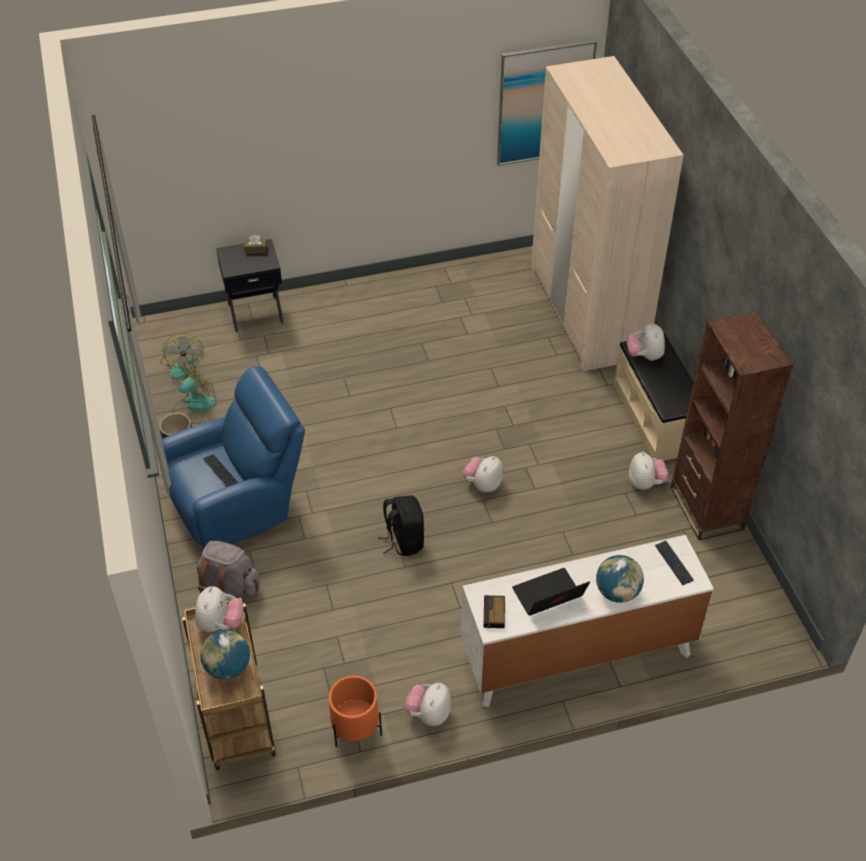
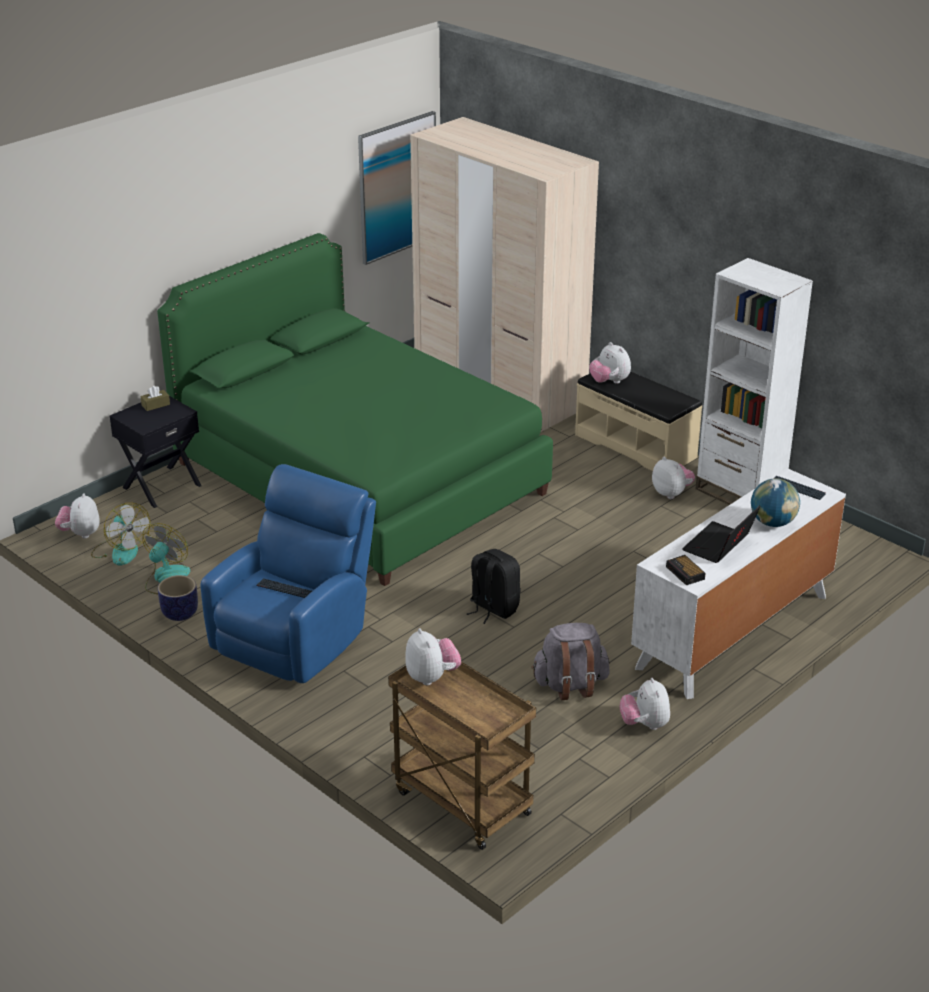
camera: 30 degrees left, 15 degrees down
grey backpack [197,541,260,600] -> grey backpack moved to [531,623,610,700]
globe [200,630,250,680] -> none
orange planter [329,675,382,747] -> none
plush toy [463,456,503,493] -> plush toy moved to [55,493,100,539]
brown bookcase [671,312,793,540] -> white bookcase [696,258,813,505]
none -> green bed [157,233,553,586]

